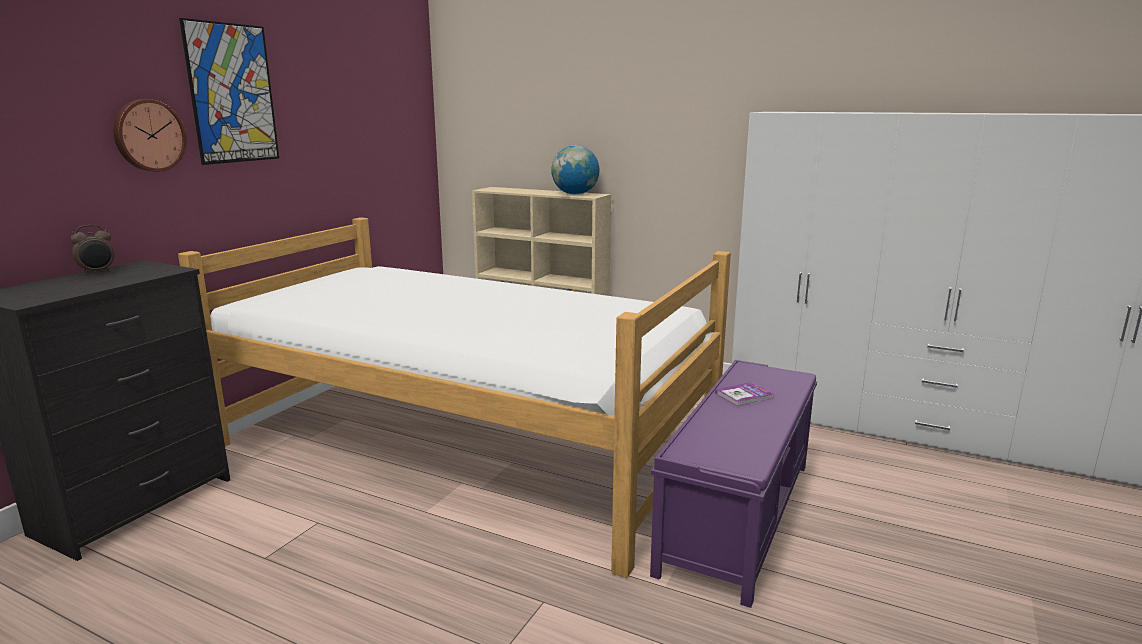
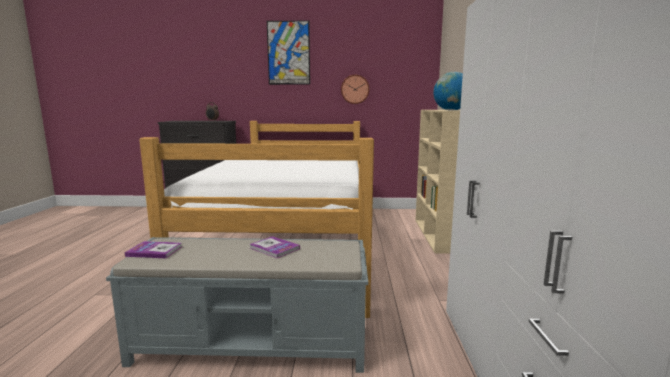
camera: 65 degrees right, 5 degrees down
wall clock [113,99,187,172] -> wall clock moved to [341,75,370,104]
purple bench [650,360,817,608] -> grey bench [106,237,368,373]
none -> book [125,241,182,258]

